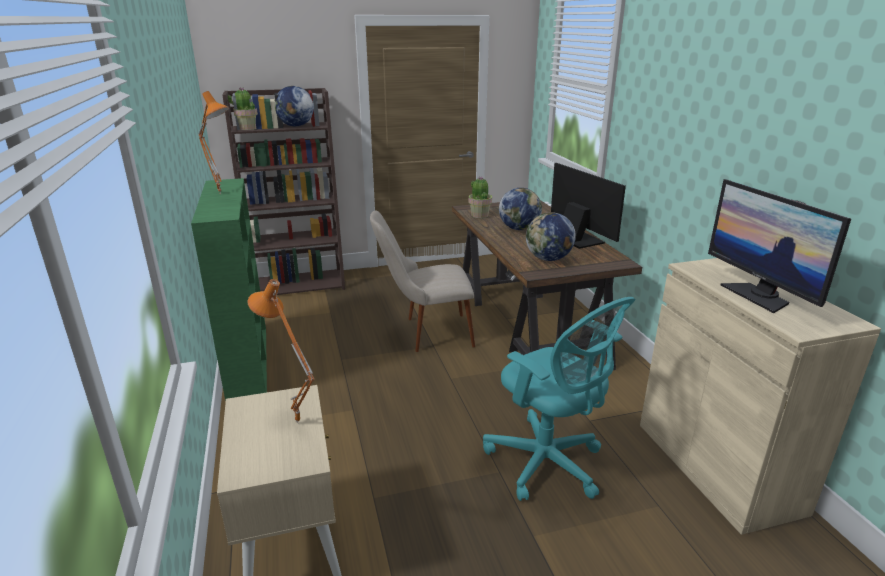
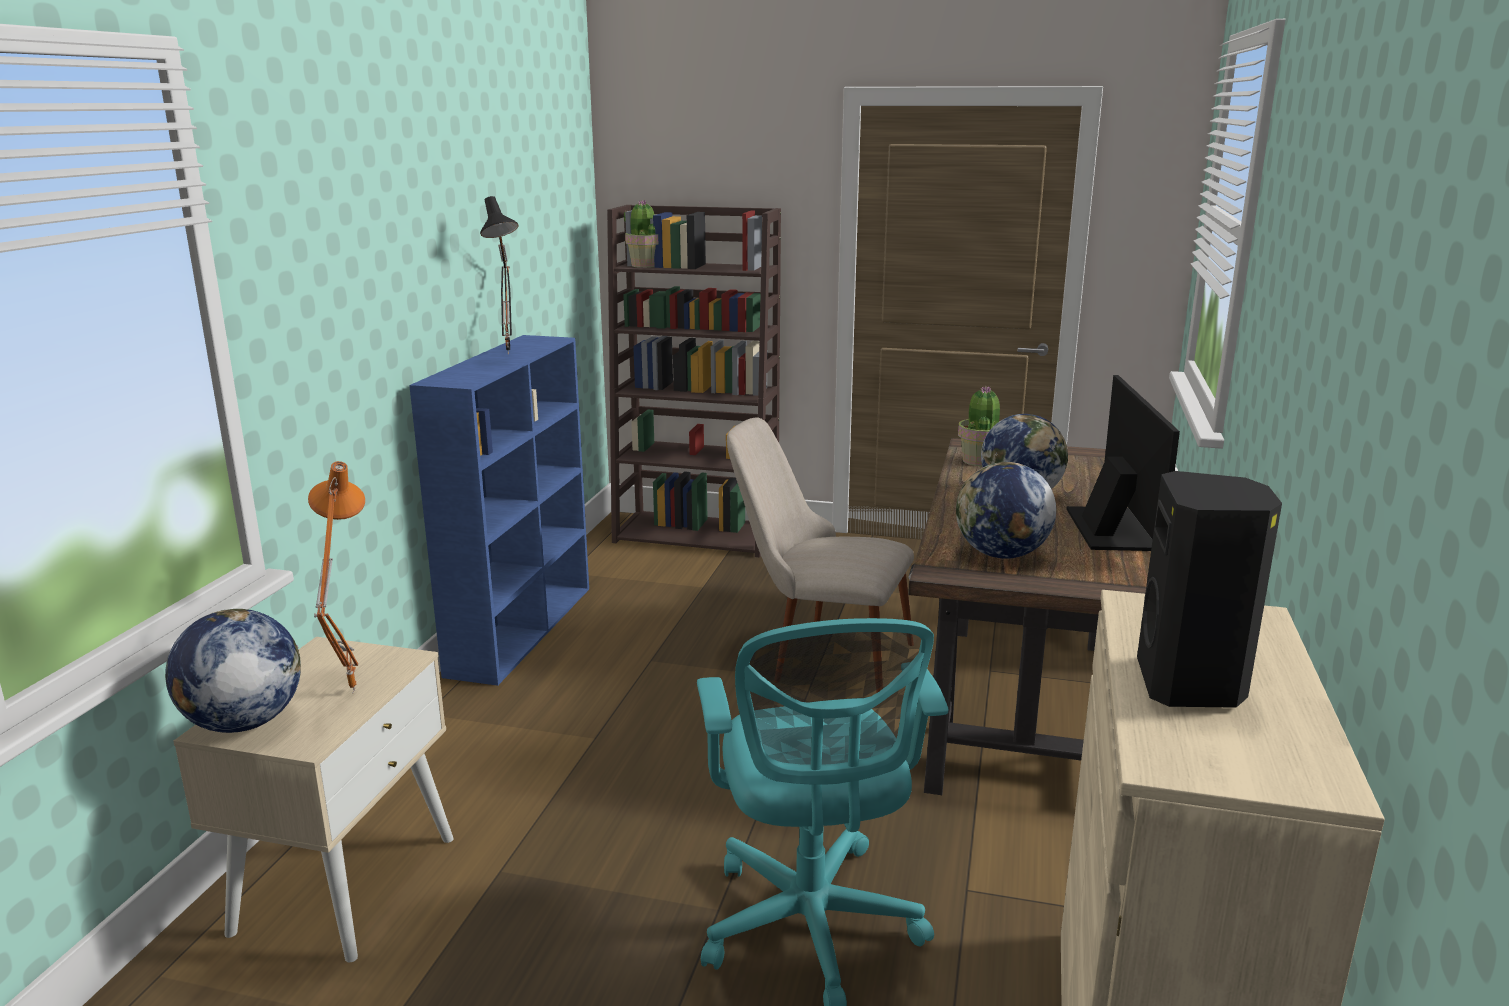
camera: 30 degrees right, 5 degrees down
green bookcase [191,178,267,401] -> blue bookcase [409,335,589,686]
orange table lamp [198,91,229,194] -> black table lamp [480,196,518,354]
globe [274,86,314,127] -> globe moved to [165,609,301,733]
monitor [708,179,851,313] -> black speaker [1137,471,1282,708]

